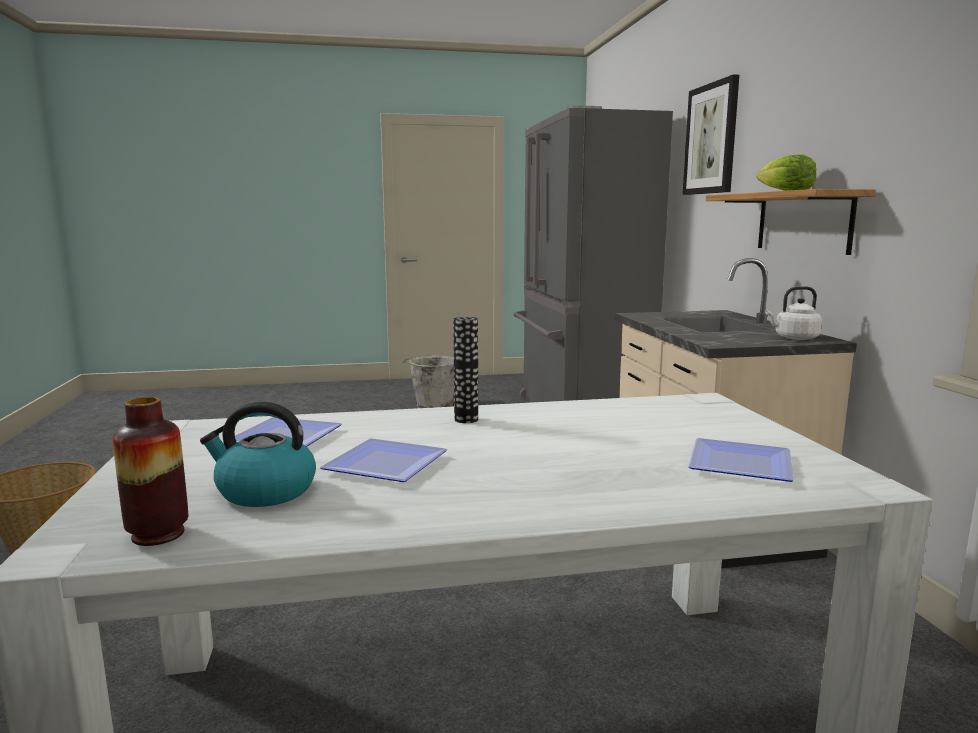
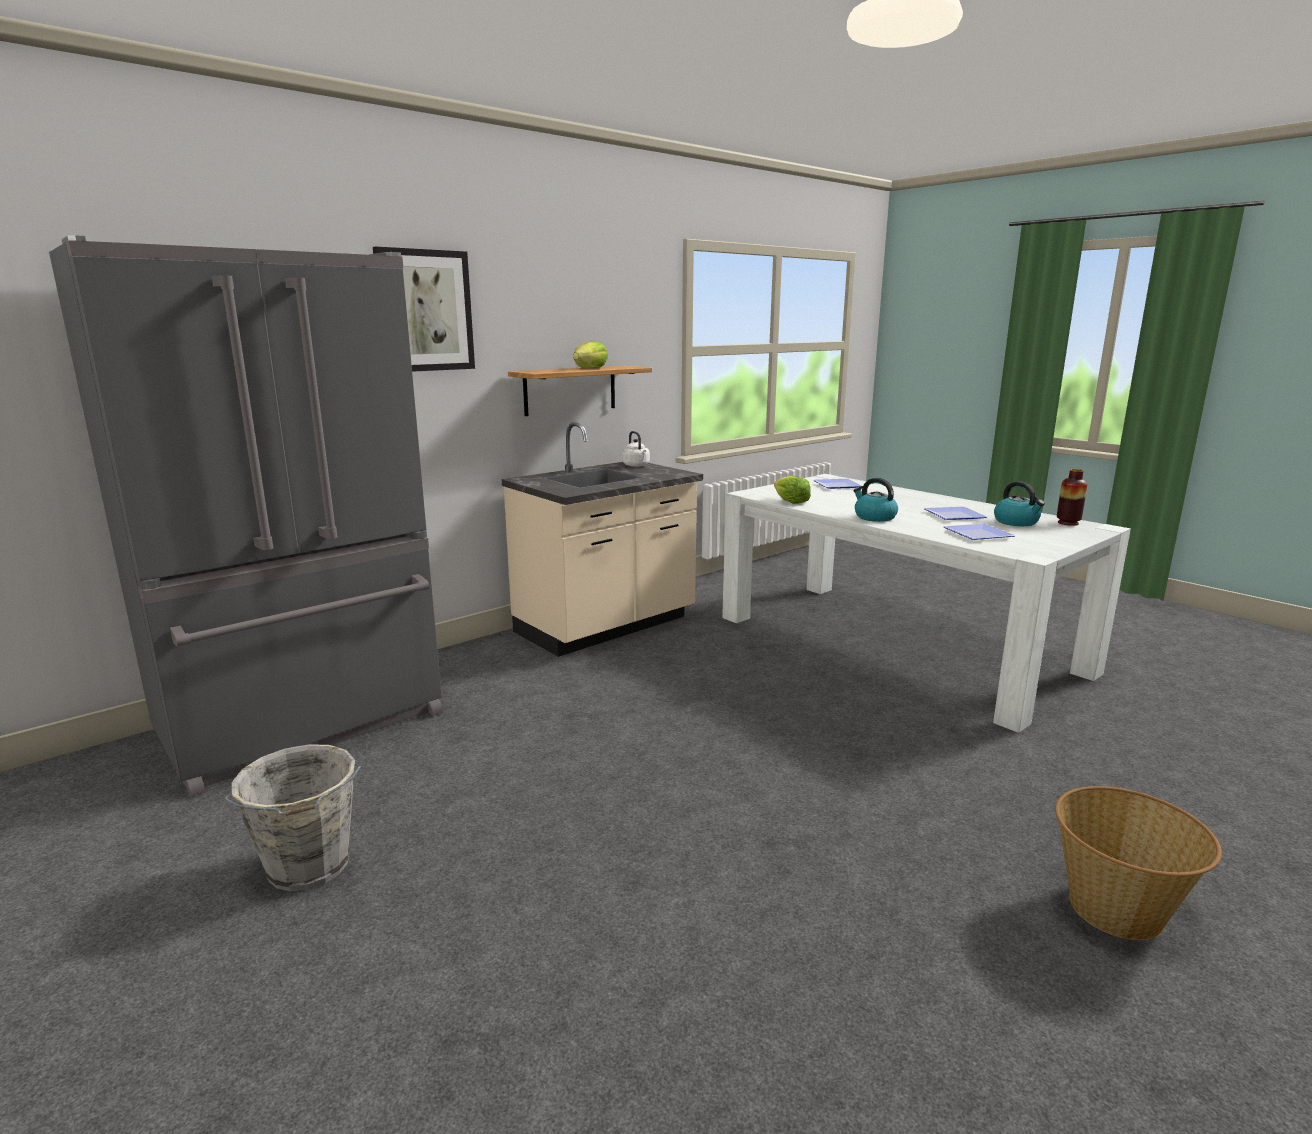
camera: 120 degrees left, 5 degrees up
vase [453,317,478,423] -> kettle [853,478,898,522]
none -> lettuce [774,476,811,504]

